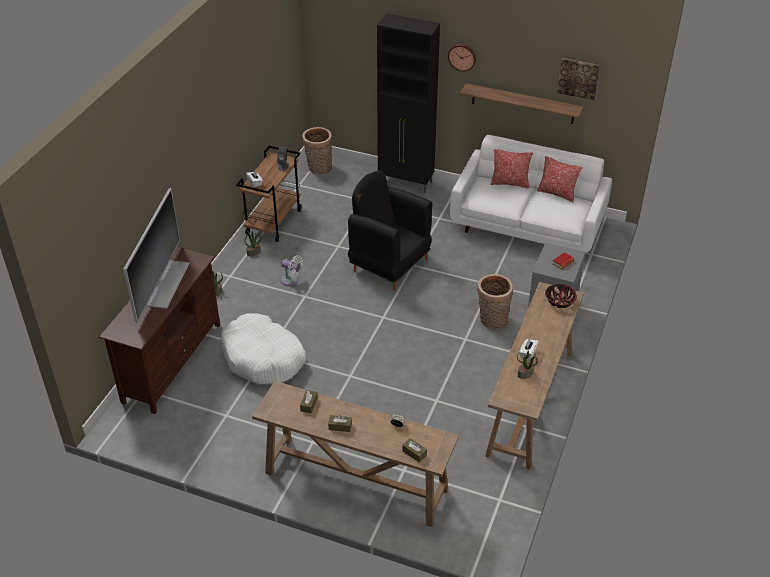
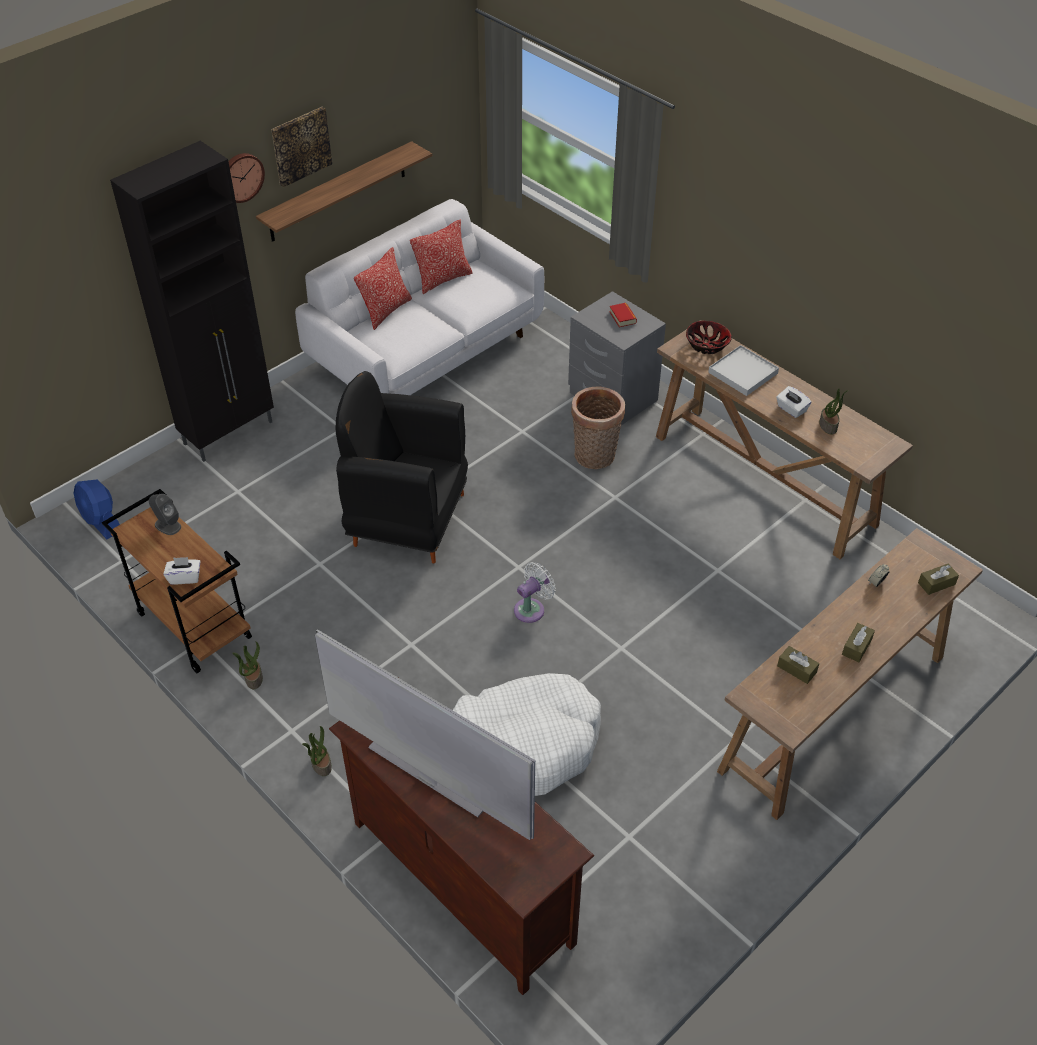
camera: 65 degrees left, 5 degrees up
white fan [281,255,303,286] -> white fan moved to [514,562,556,623]
basket [302,127,332,175] -> blue fan [73,479,120,539]
black armchair [348,170,432,291] -> black armchair turned 45 degrees clockwise [336,371,468,564]
picture [557,58,600,100] -> picture moved to [271,107,332,187]
none -> white tray [708,345,779,396]

